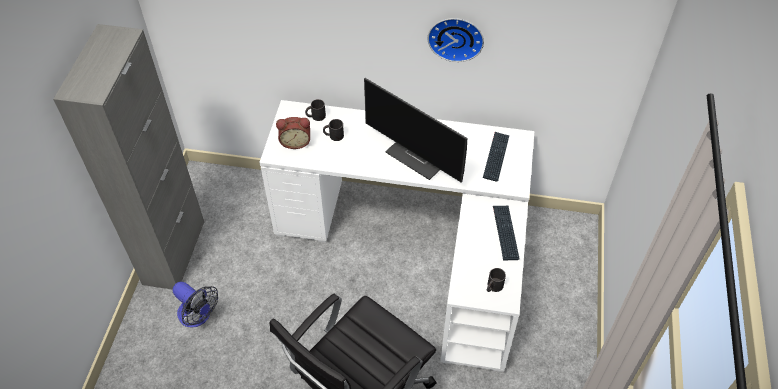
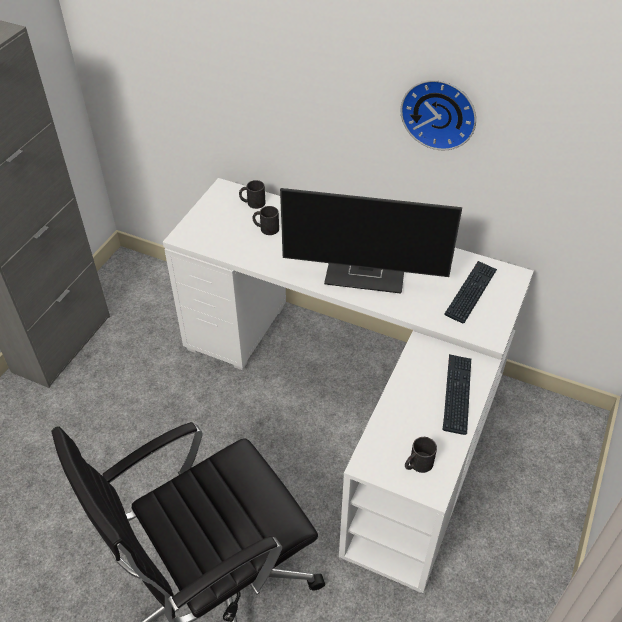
camera: 15 degrees right, 5 degrees down
fan [173,282,218,328] -> none
alarm clock [276,117,310,149] -> none
monitor [364,78,467,183] -> monitor turned 45 degrees counterclockwise [280,188,462,294]

